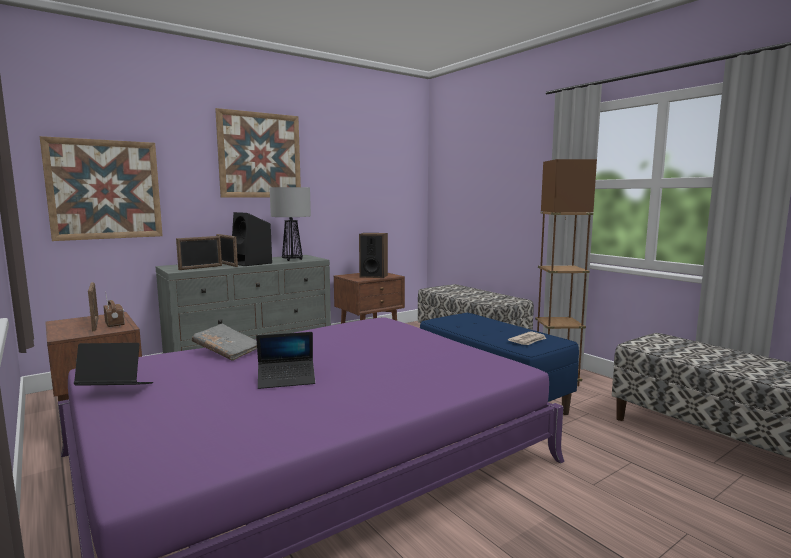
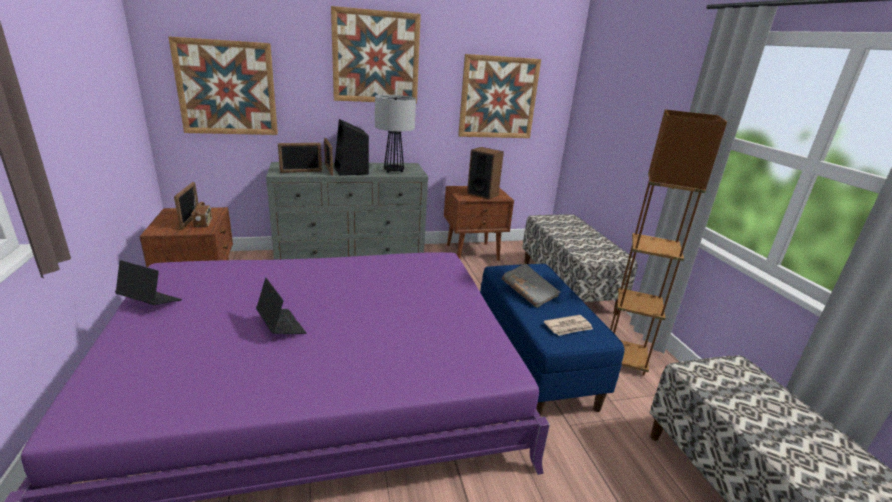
camera: 20 degrees right, 15 degrees up
grey book [192,323,257,361] -> grey book moved to [502,263,560,308]
laptop [256,332,315,389] -> laptop turned 135 degrees counterclockwise [256,278,306,334]
none -> picture [458,54,541,138]

